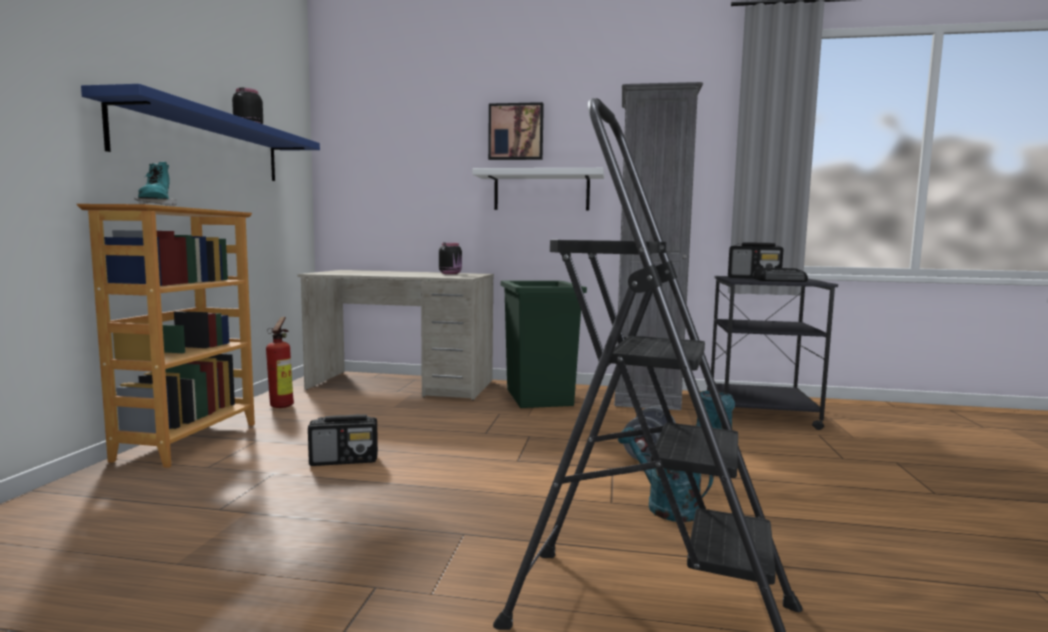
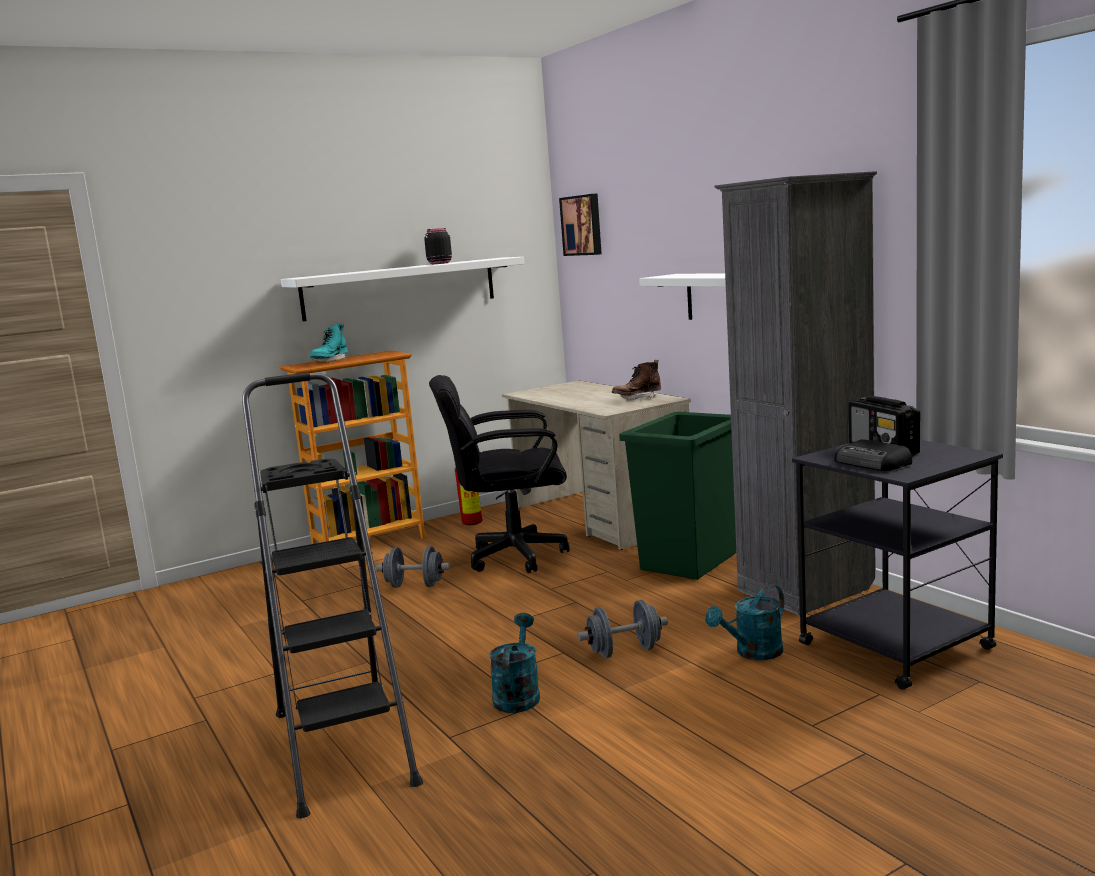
camera: 50 degrees right, 5 degrees up
blue shelf [81,84,320,181] -> white shelf [281,257,524,321]
radio [308,414,378,466] -> grey dumbbell [376,546,450,588]
black jar [439,243,462,274] -> brown boot [612,360,661,400]
picture [488,102,544,160] -> picture moved to [559,194,602,256]
none -> black office chair [429,375,570,573]

